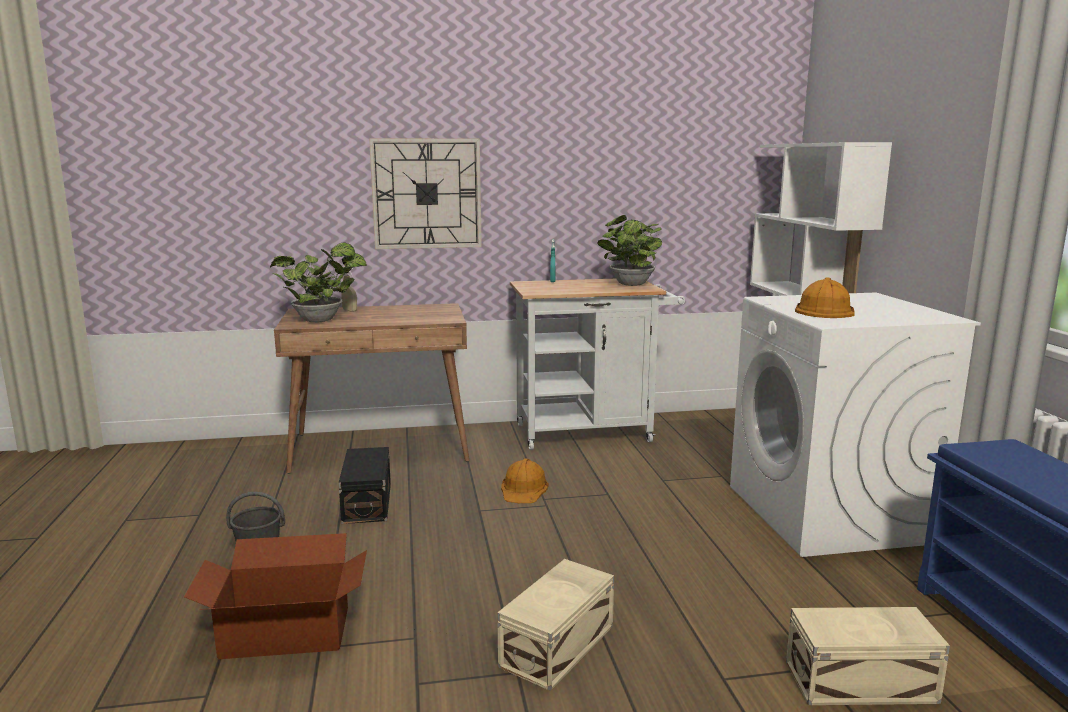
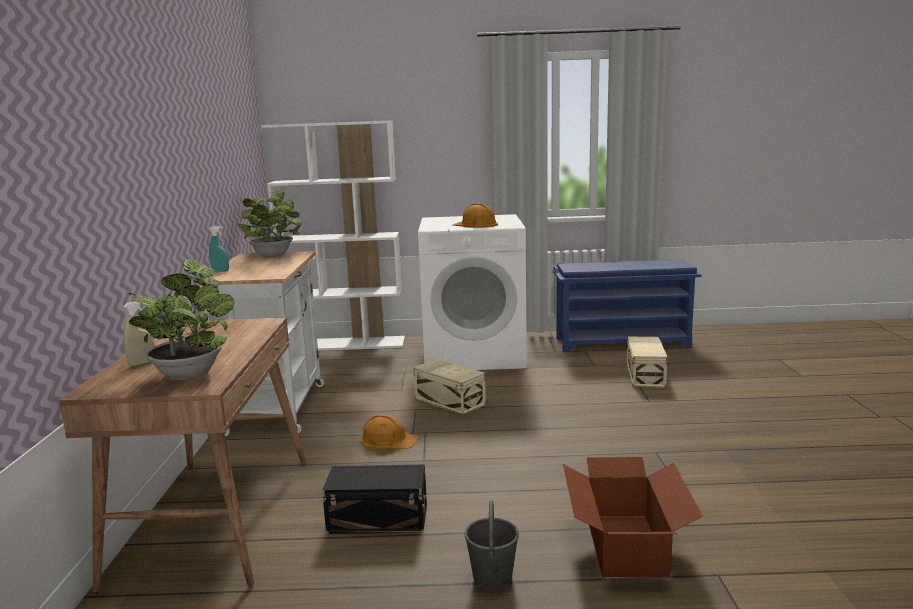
camera: 80 degrees left, 0 degrees up
wall clock [369,138,482,249] -> none
beige storage box [497,559,614,691] -> beige storage box moved to [413,359,486,415]

